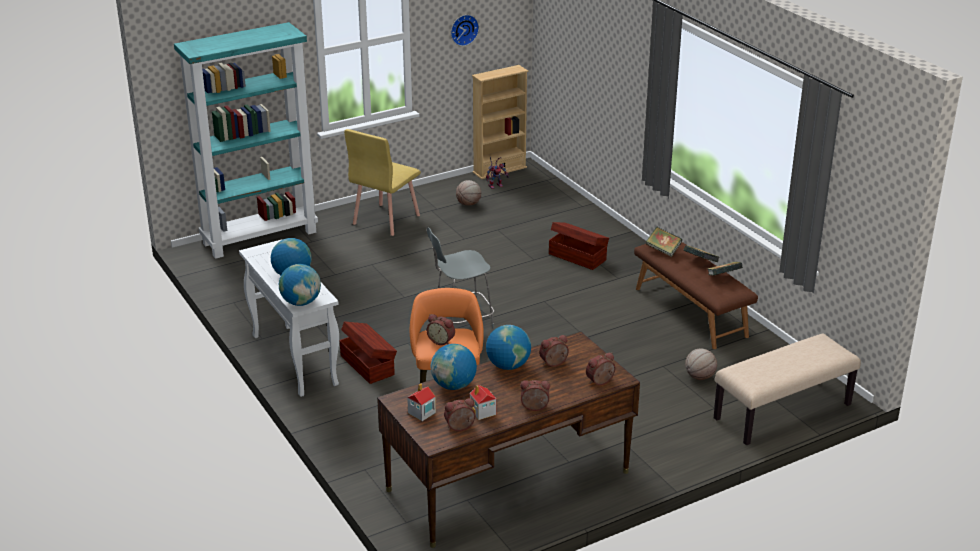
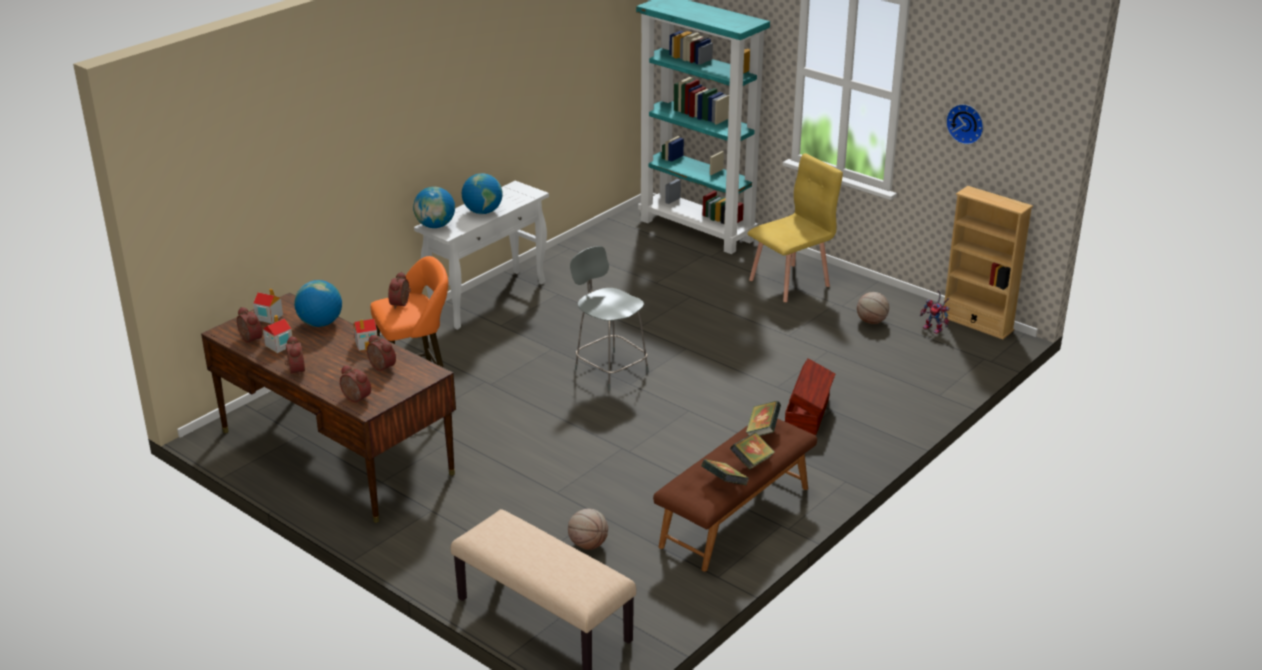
camera: 70 degrees right, 0 degrees up
brown storage box [340,322,397,384] -> none
yellow chair [344,129,421,236] -> yellow chair turned 135 degrees clockwise [748,153,843,302]
globe [486,325,531,370] -> toy house [353,319,377,351]

